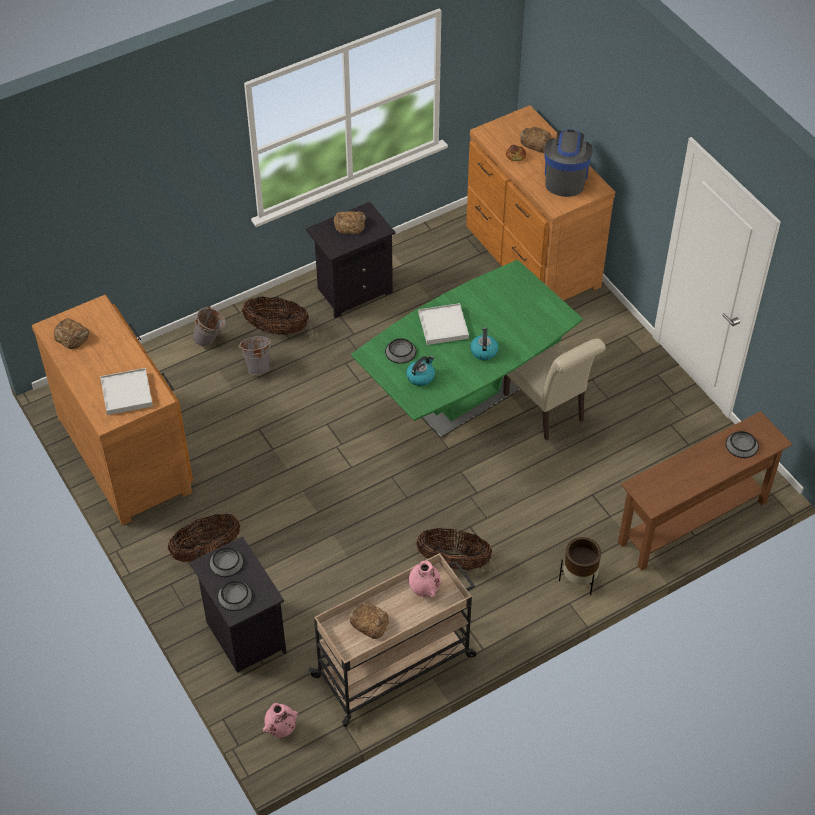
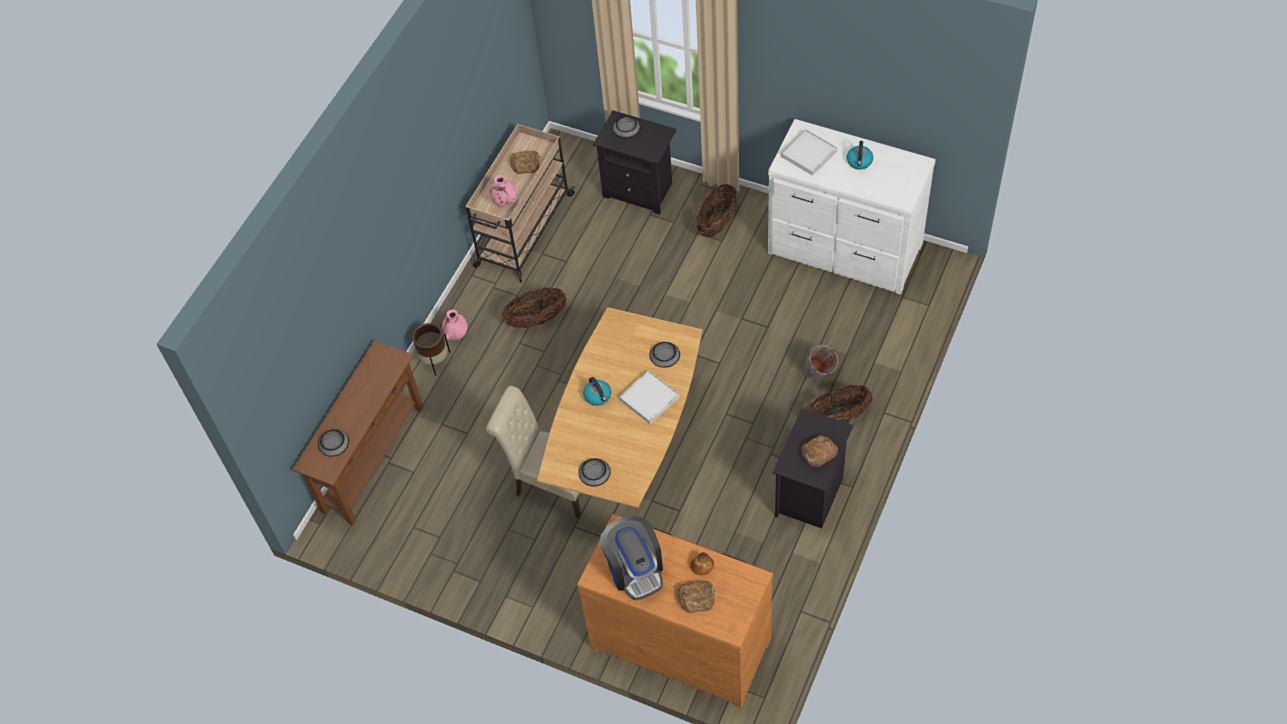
camera: 150 degrees right, 5 degrees up
brown dresser [32,295,193,525] -> white dresser [768,119,936,294]
bread [54,318,89,349] -> none
grey bucket [192,306,226,347] -> none
bowl [209,548,244,577] -> bowl moved to [579,458,611,486]
pink vase [263,703,298,738] -> pink vase moved to [442,310,468,340]
green dining table [351,260,583,438] -> brown dining table [537,307,703,508]
kettle [406,356,435,386] -> kettle moved to [847,141,873,170]

